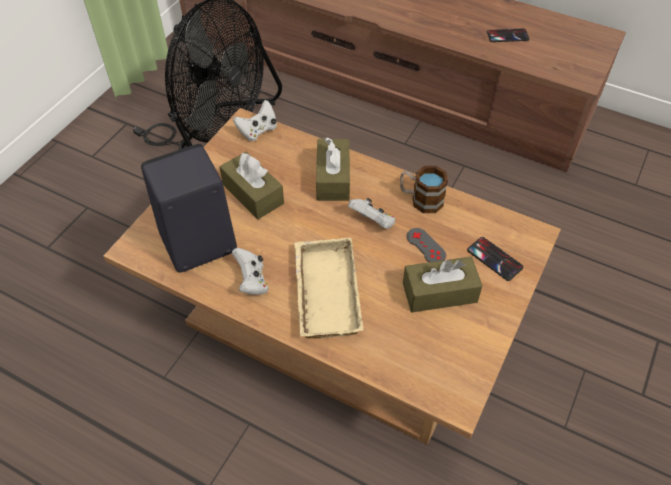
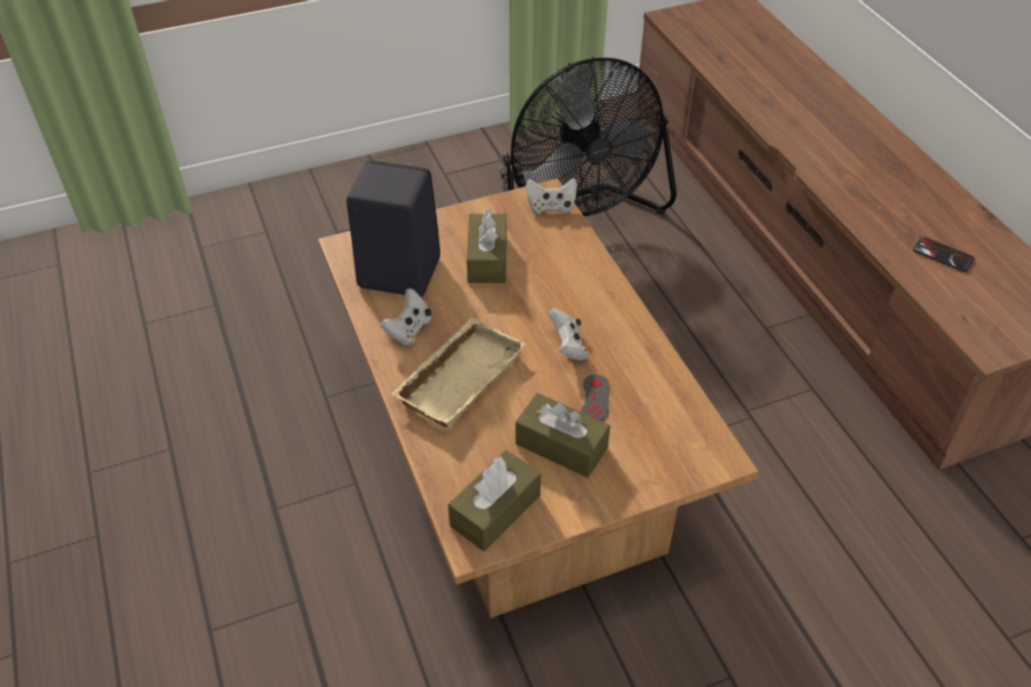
camera: 40 degrees right, 5 degrees down
brown tissue box [316,137,350,201] -> brown tissue box moved to [448,450,541,551]
mug [400,166,448,213] -> none
phone [467,237,524,281] -> none

